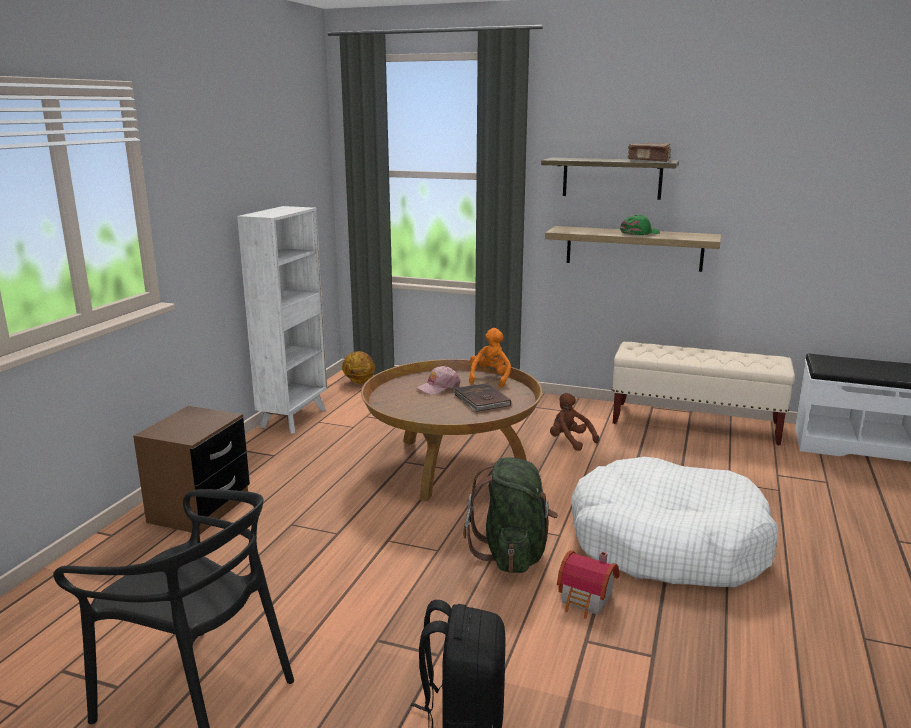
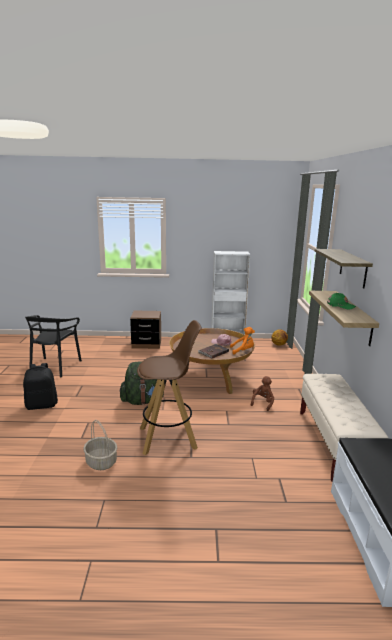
camera: 70 degrees right, 0 degrees up
toy house [557,550,619,619] -> none
white dog bed [571,457,778,587] -> brown stool [137,320,202,455]
brown book [628,143,671,162] -> none
none -> basket [83,420,117,470]

